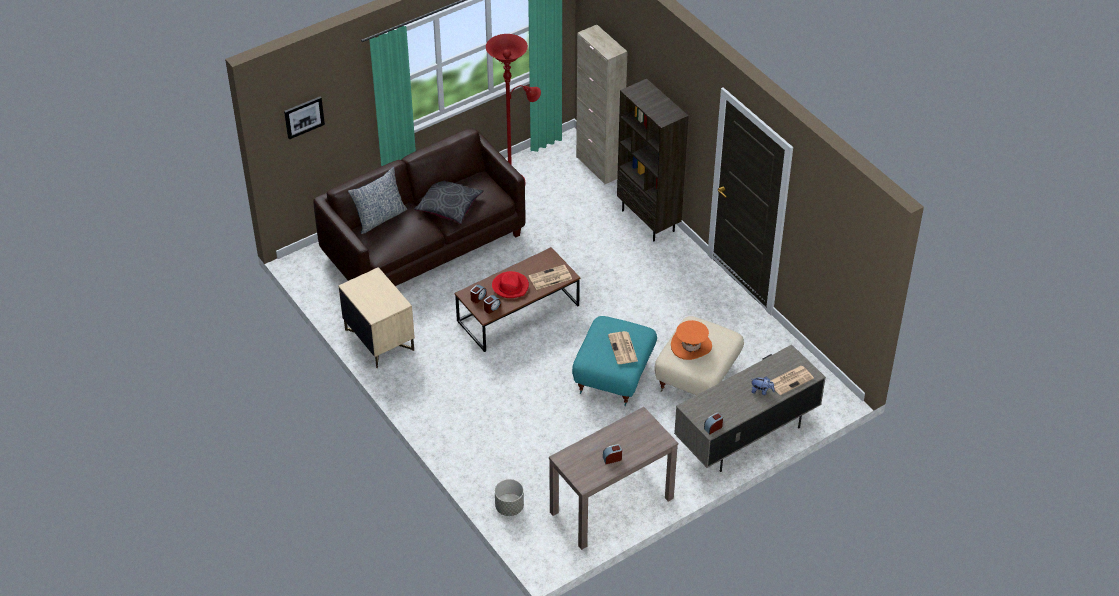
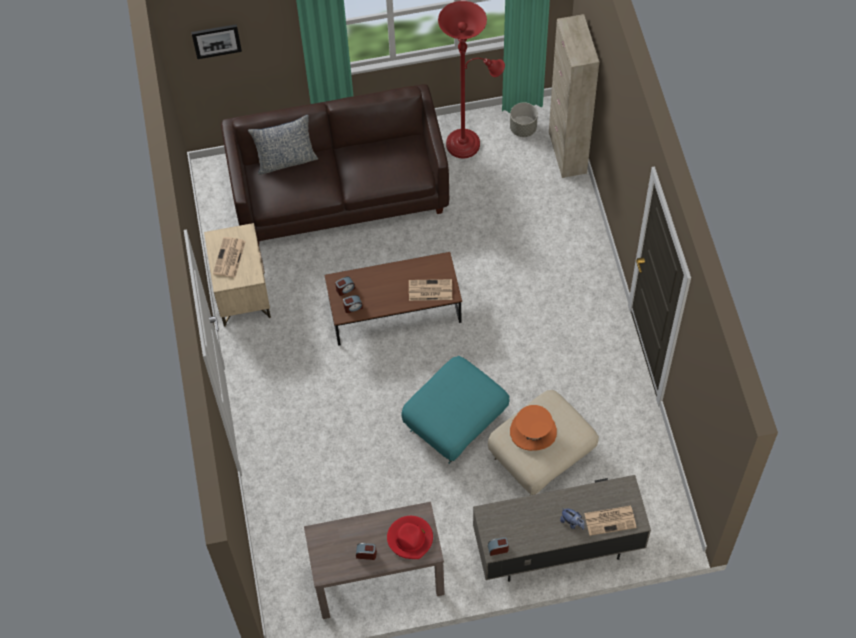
camera: 25 degrees right, 15 degrees up
grey pillow [414,181,484,224] -> none
red hat [492,271,529,298] -> red hat moved to [387,516,433,559]
grey planter [495,479,524,516] -> grey planter moved to [510,102,538,137]
newspaper [608,331,638,364] -> newspaper moved to [213,237,246,278]
brown bookcase [617,79,688,241] -> none

